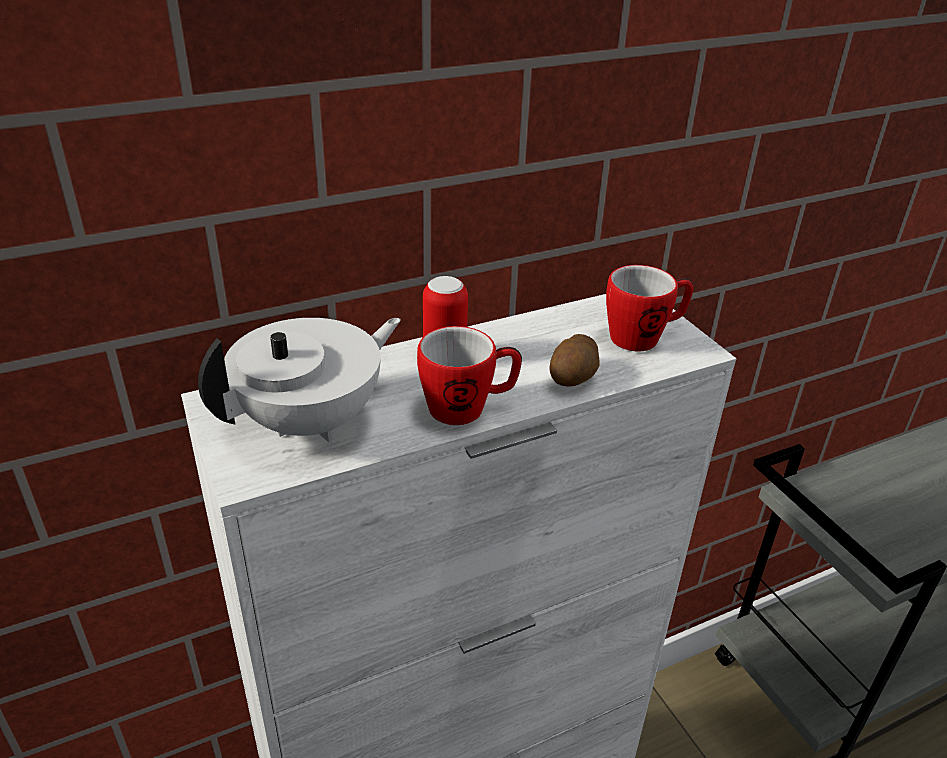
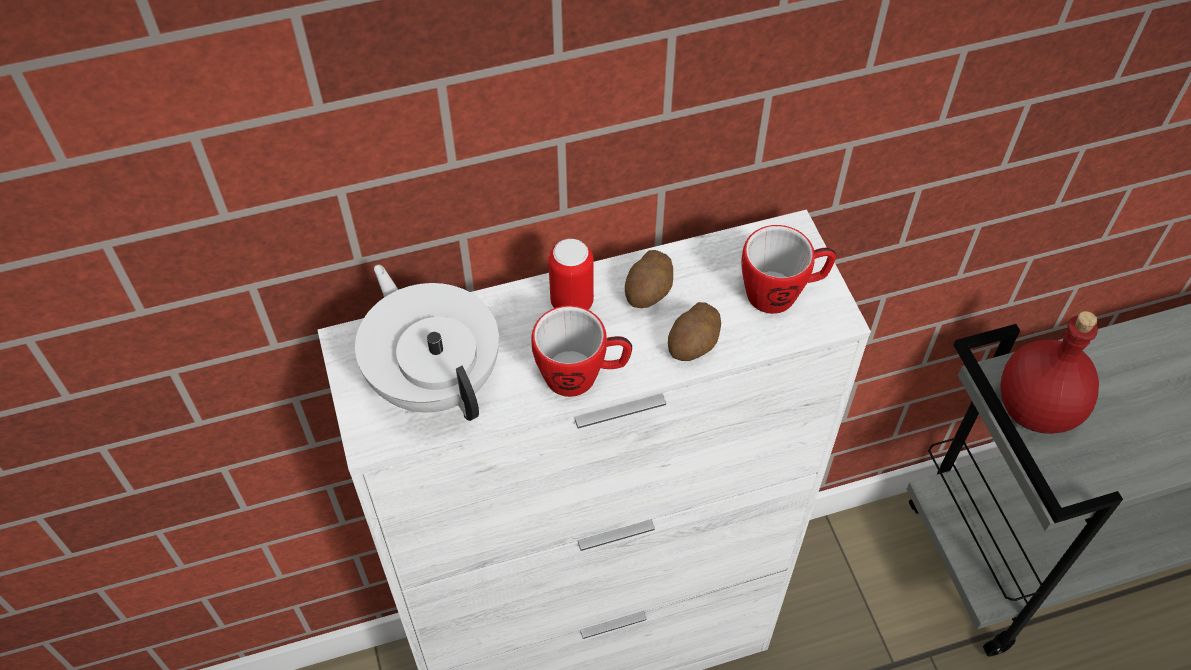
camera: 10 degrees right, 20 degrees up
white teapot [198,318,401,443] -> white teapot turned 90 degrees counterclockwise [355,265,499,421]
none -> potato [625,250,673,308]
none -> red bottle [1000,311,1099,434]

